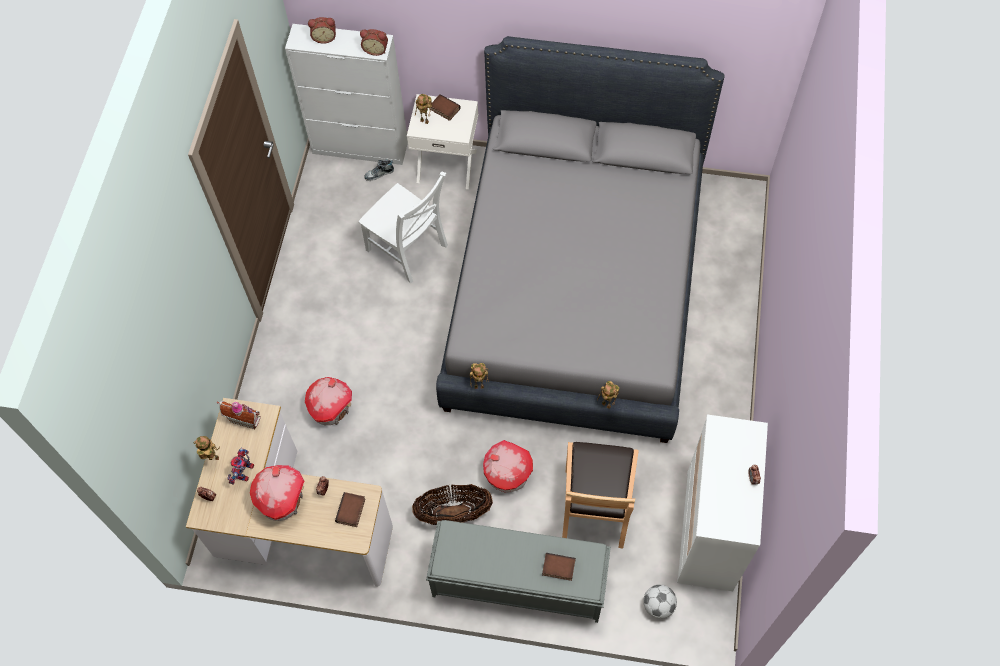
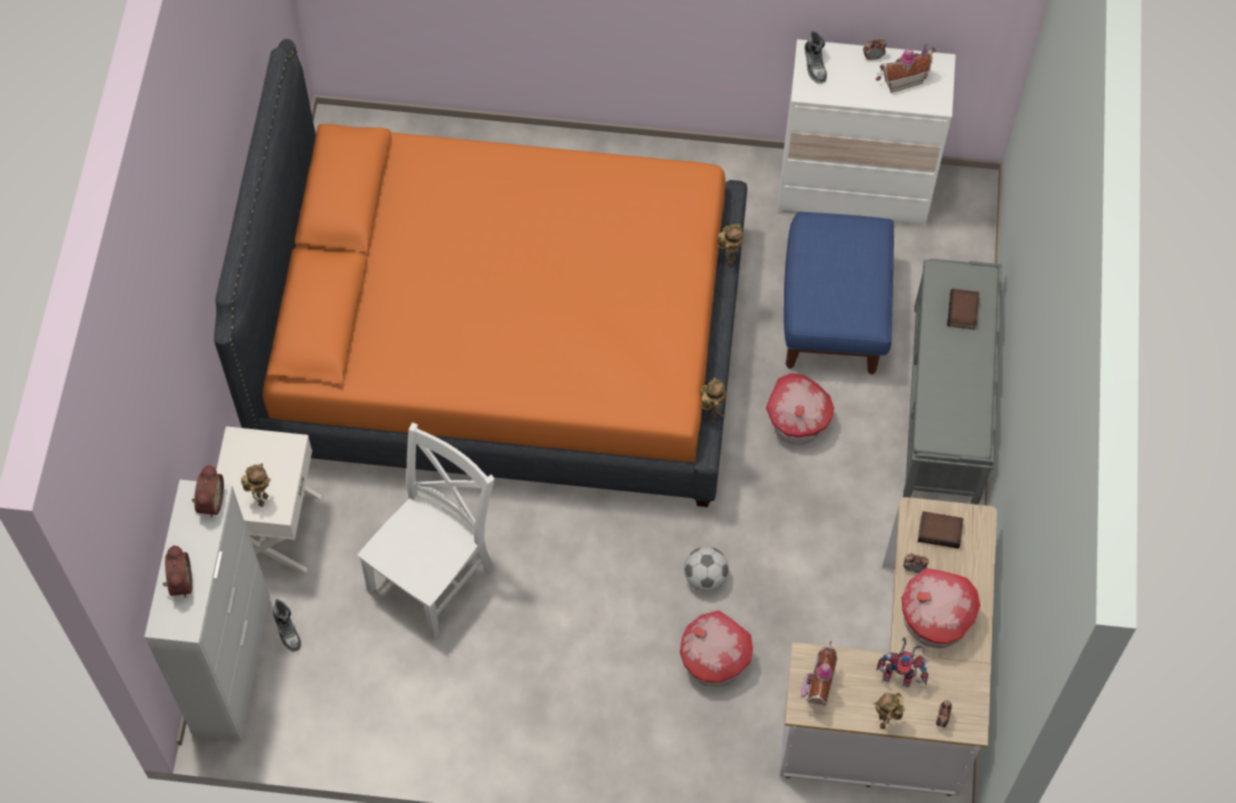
camera: 95 degrees left, 0 degrees up
basket [412,484,493,525] -> none
book [430,94,460,121] -> none
grey bed [436,36,724,443] -> orange bed [214,39,747,507]
brown chair [562,442,639,548] -> blue ottoman [784,212,894,374]
football [643,585,677,619] -> football moved to [684,547,729,592]
none -> shoe [805,30,827,84]
none -> toy house [875,44,936,93]

